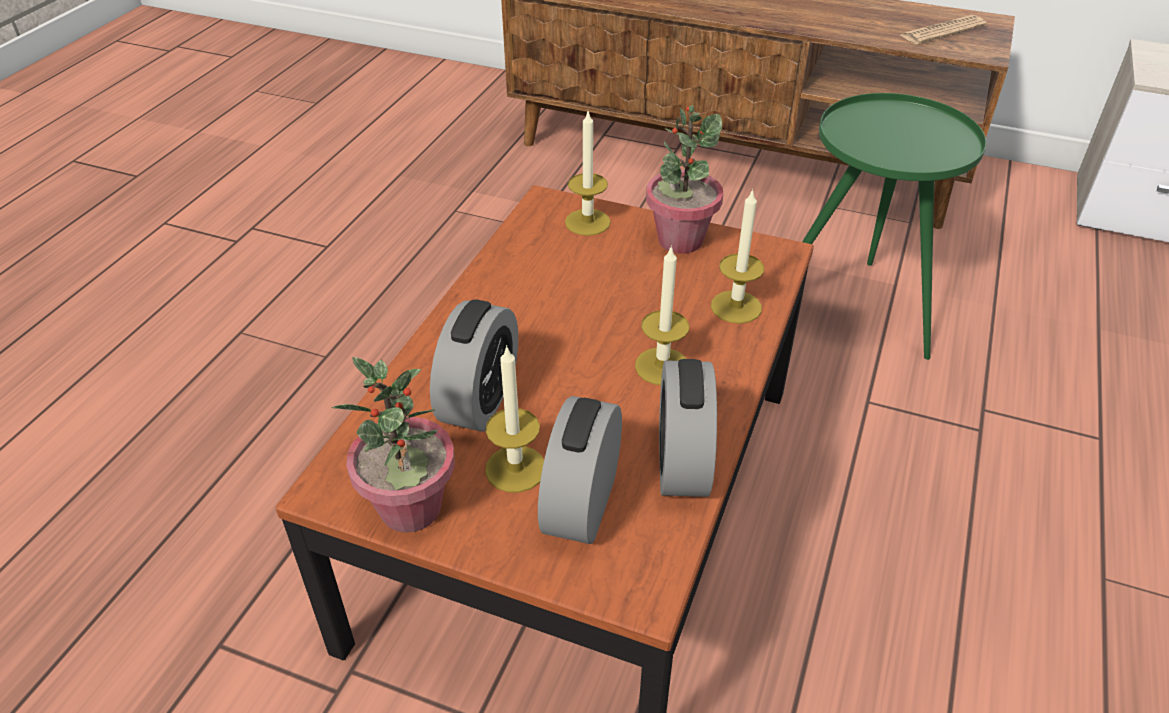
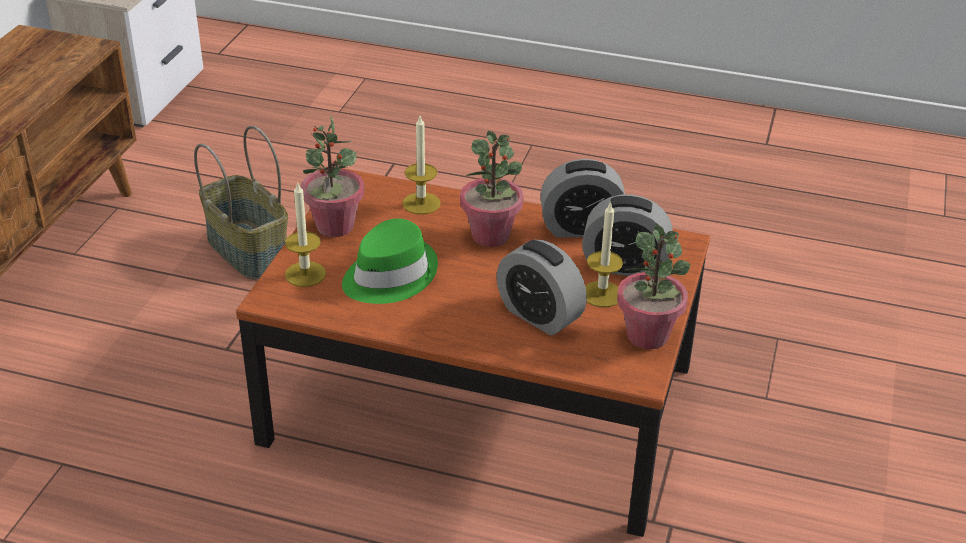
camera: 95 degrees left, 5 degrees down
alarm clock [430,300,518,432] -> alarm clock turned 150 degrees counterclockwise [496,240,587,335]
candle [635,245,689,385] -> potted plant [460,131,523,247]
green side table [802,93,986,360] -> basket [194,126,288,280]
newspaper [900,15,987,44] -> none
none -> green hat [342,218,438,304]

